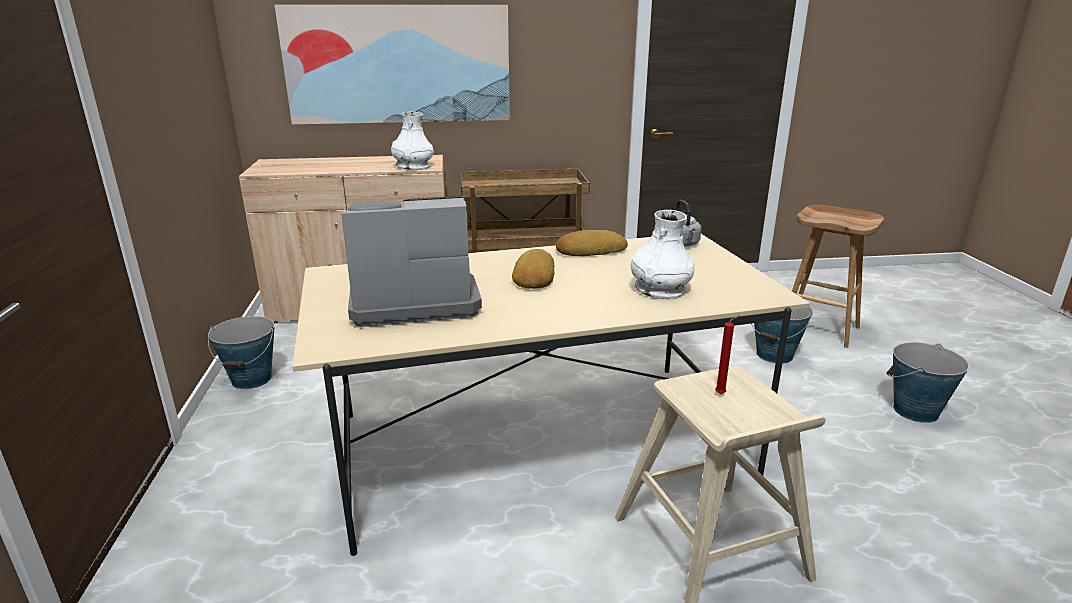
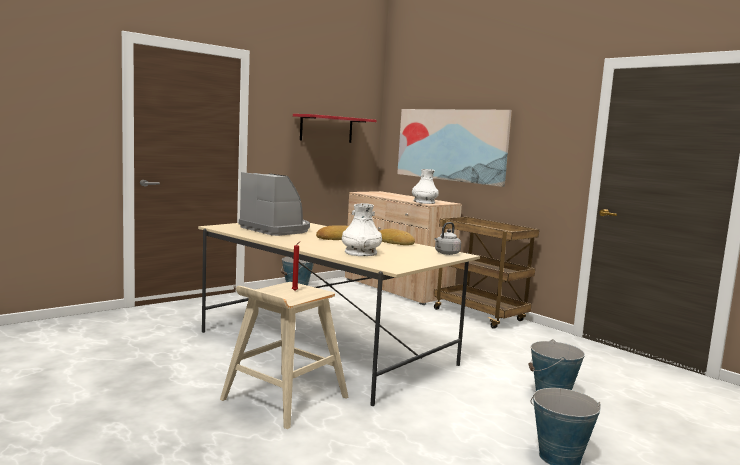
camera: 55 degrees right, 15 degrees down
brown stool [792,205,884,348] -> none
none -> red shelf [293,114,377,143]

